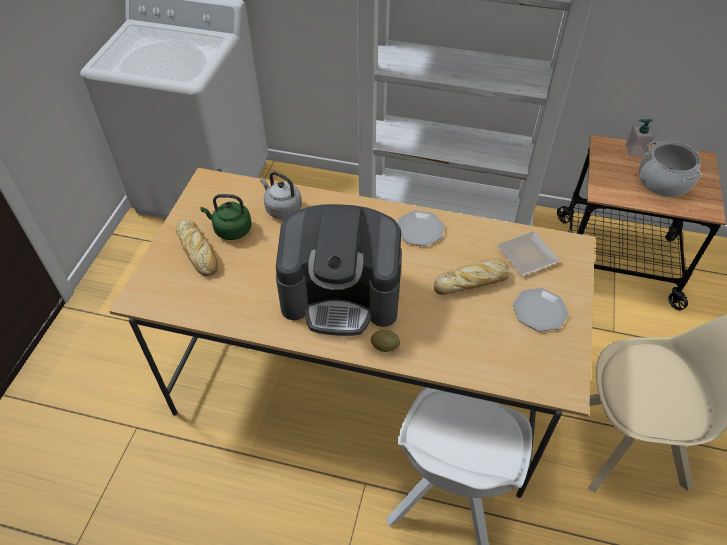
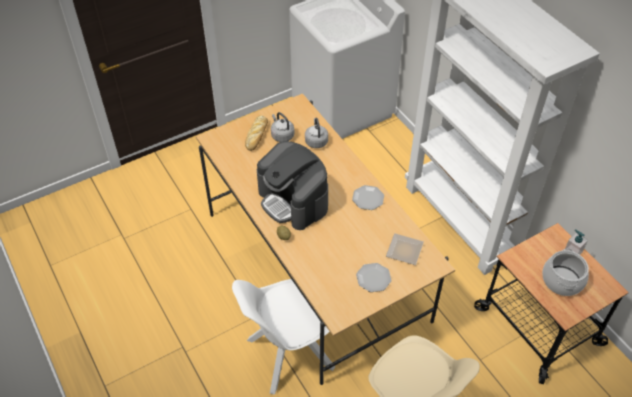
camera: 45 degrees right, 0 degrees up
green kettle [201,194,252,240] -> grey kettle [271,112,294,142]
bread [434,259,510,295] -> none

